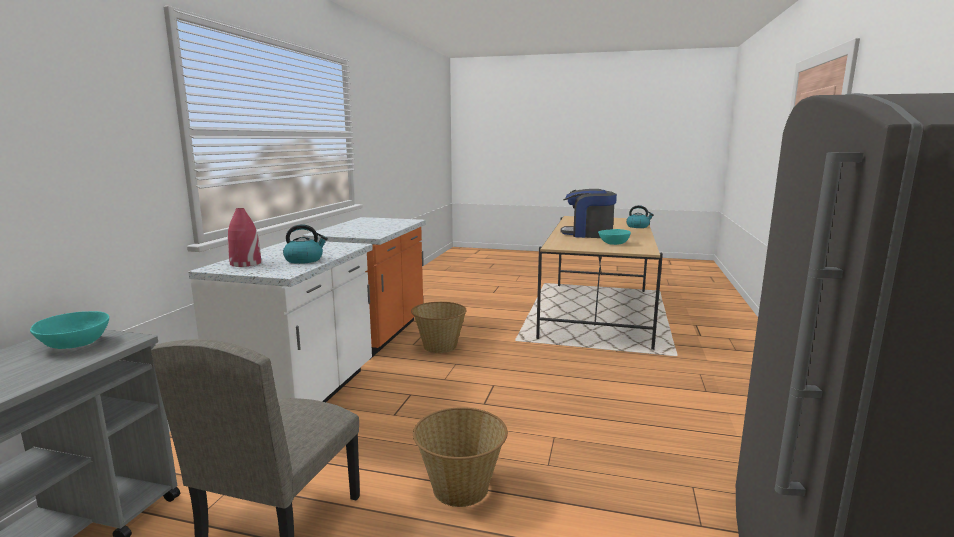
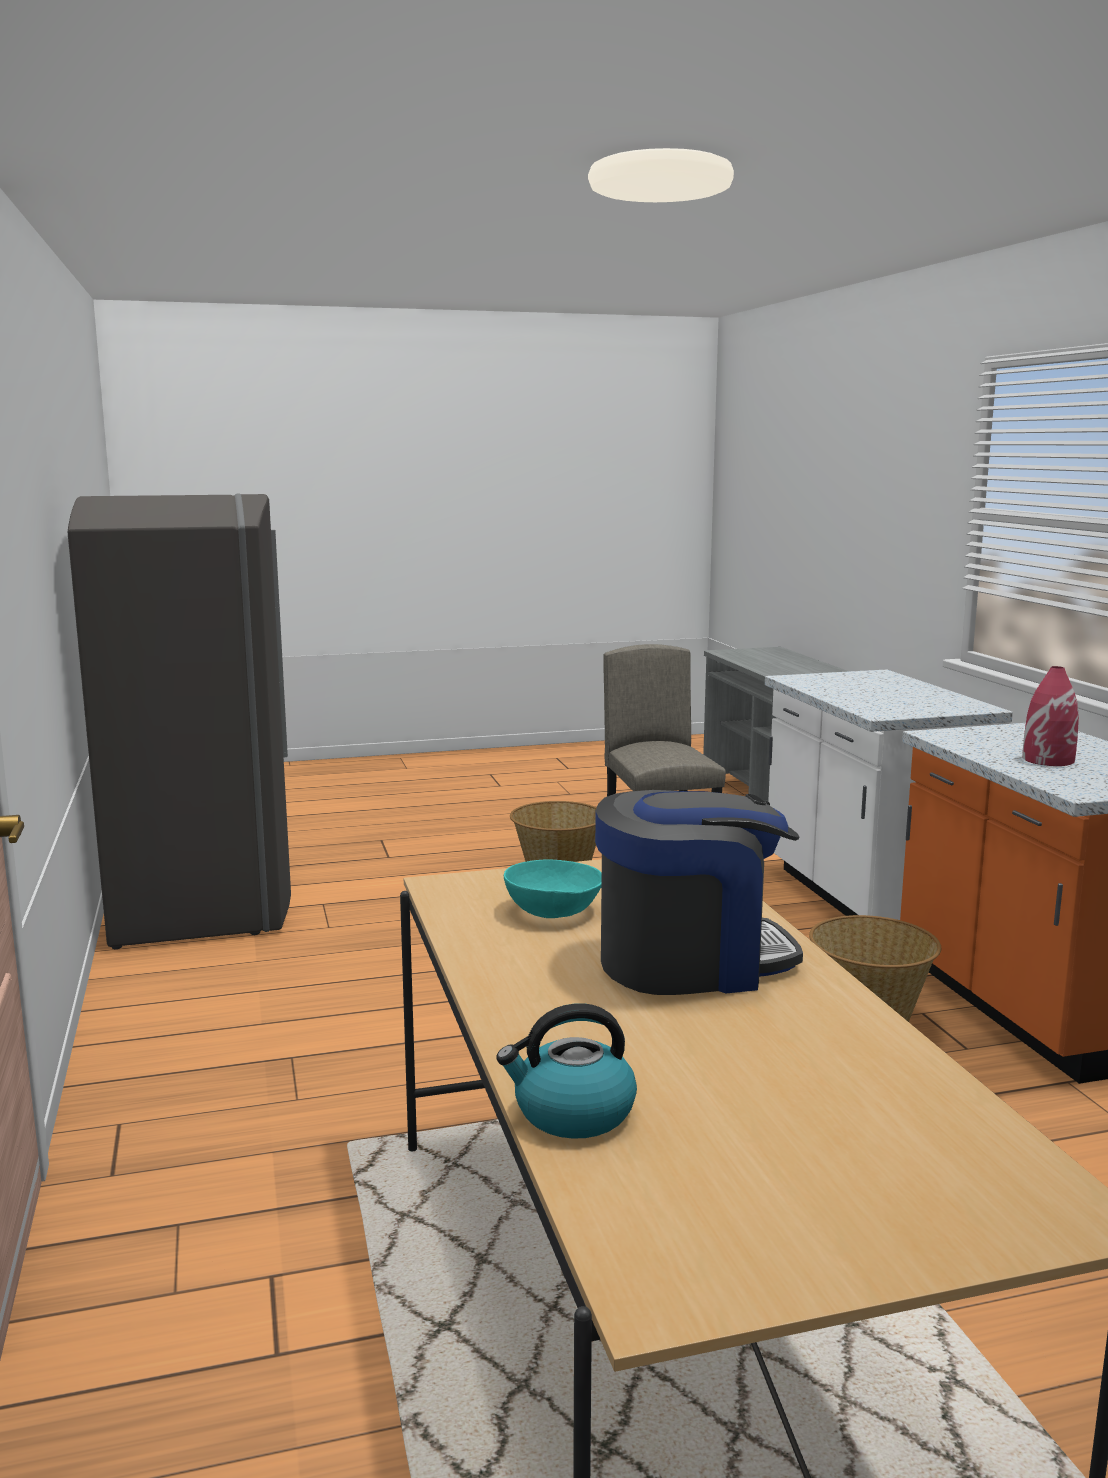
camera: 150 degrees right, 0 degrees up
turquoise bowl [30,311,109,349] -> none
red vase [228,208,261,267] -> red vase moved to [1022,666,1079,766]
kettle [283,224,328,264] -> none

